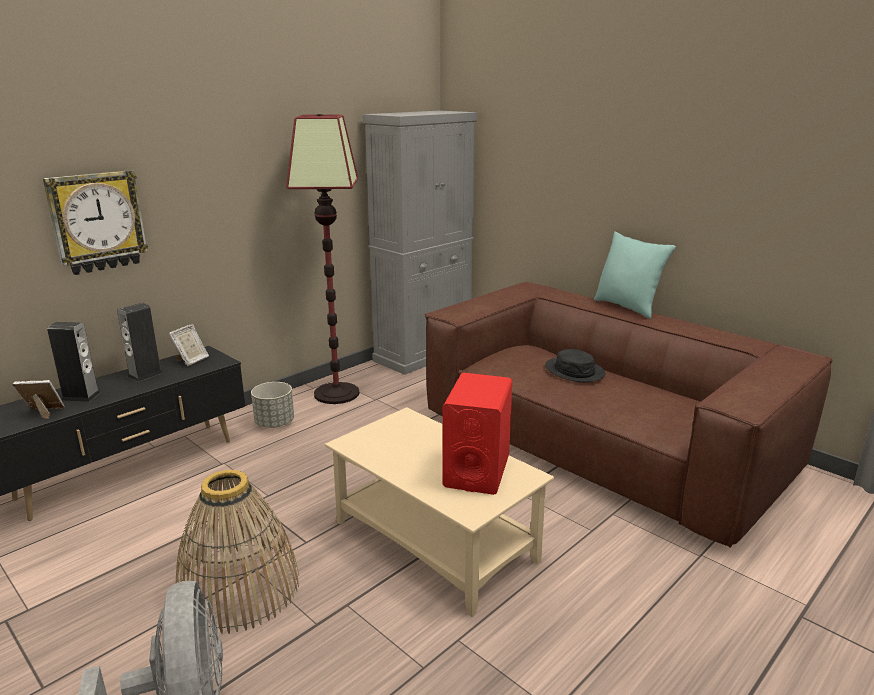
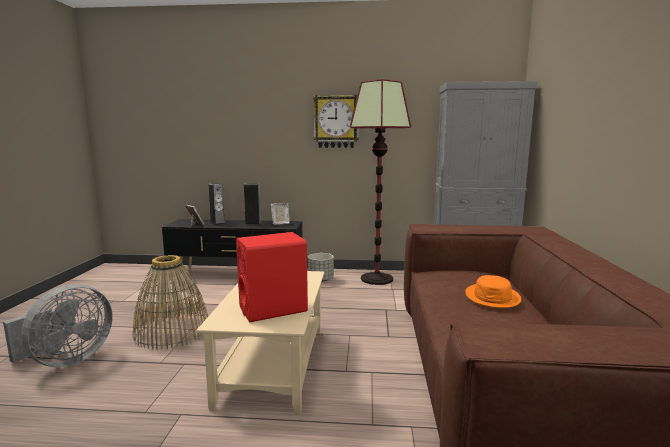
camera: 50 degrees right, 10 degrees down
wall clock [43,170,148,275] -> wall clock moved to [313,95,359,148]
black hat [545,349,605,382] -> orange hat [465,275,521,308]
turquoise pillow [594,231,676,319] -> none

